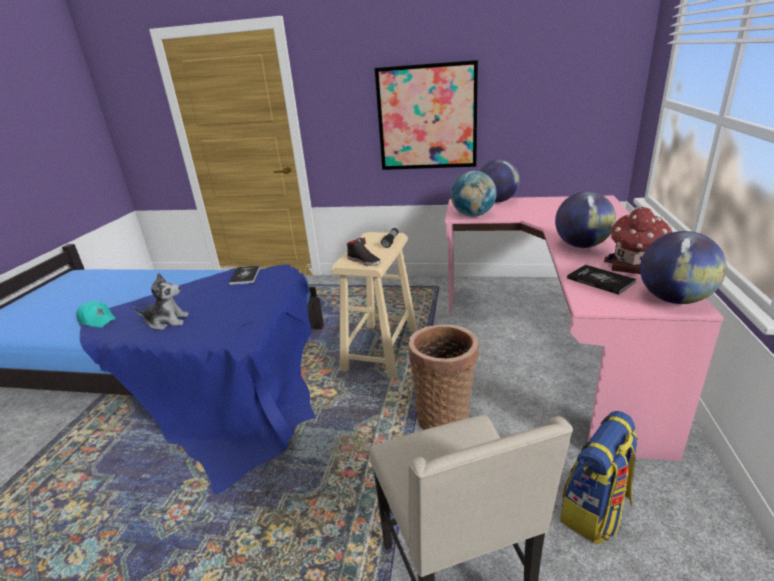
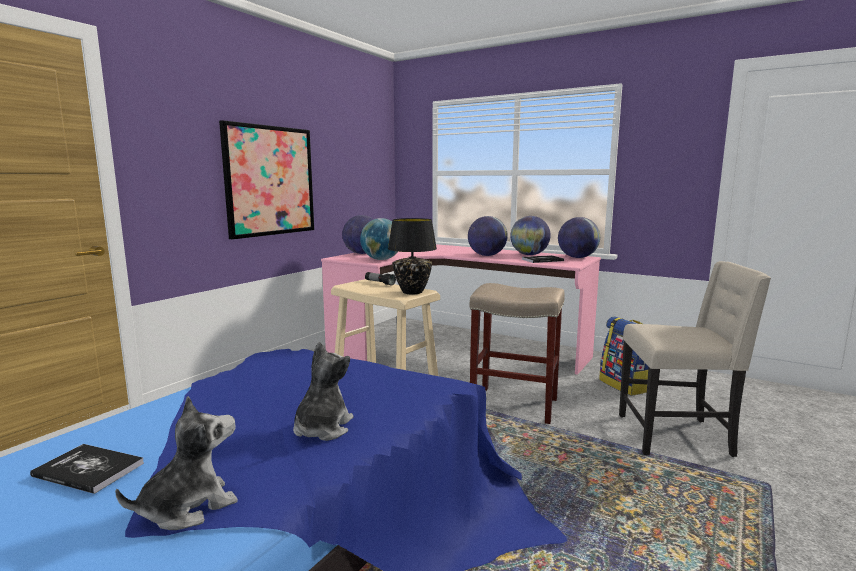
camera: 70 degrees left, 15 degrees down
turquoise cap [76,301,117,328] -> plush toy [115,396,238,530]
book [229,265,261,285] -> book moved to [30,444,144,494]
black shoe [347,238,381,266] -> black table lamp [388,218,437,294]
basket [409,324,479,430] -> beige stool [470,283,565,424]
toy house [604,207,672,274] -> globe [510,216,551,255]

